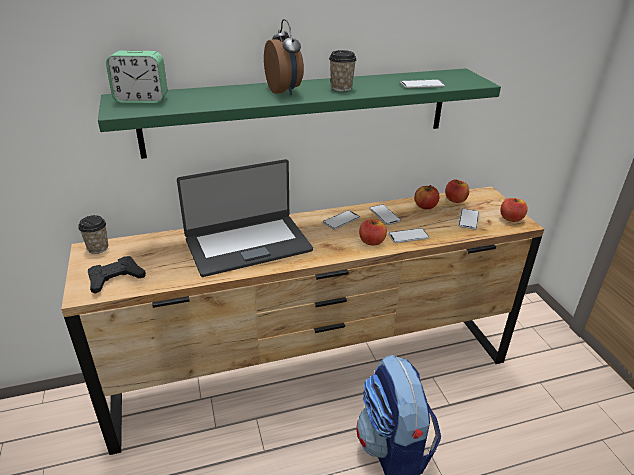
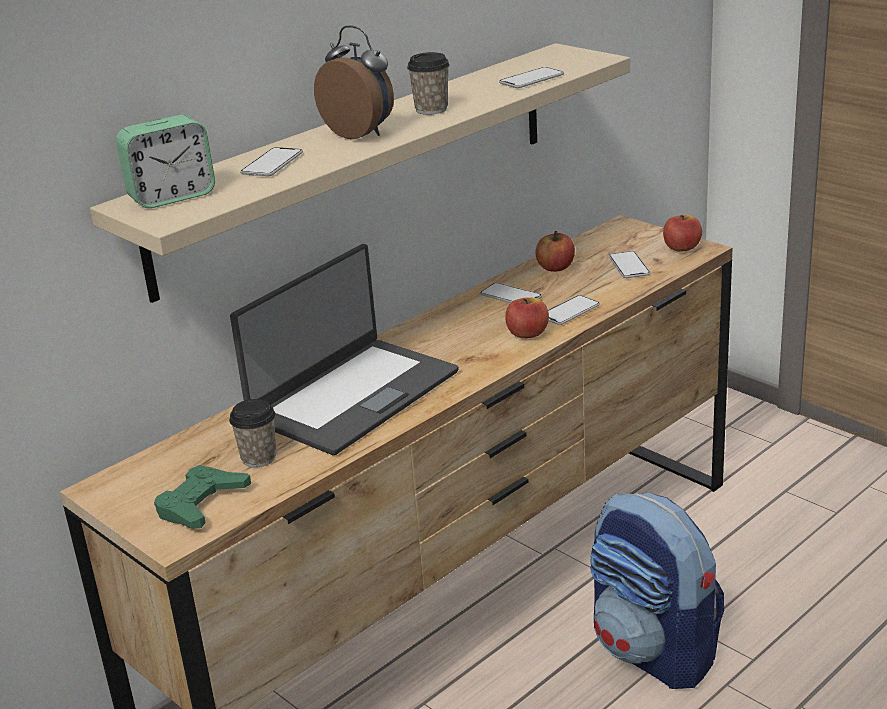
camera: 25 degrees left, 5 degrees down
cup [78,215,108,254] -> cup moved to [229,399,276,467]
black game controller [88,256,146,294] -> green game controller [154,465,251,529]
green shelf [98,69,501,159] -> beige shelf [90,43,630,303]
phone [323,210,360,229] -> phone moved to [240,147,303,176]
apple [445,179,469,203] -> none

